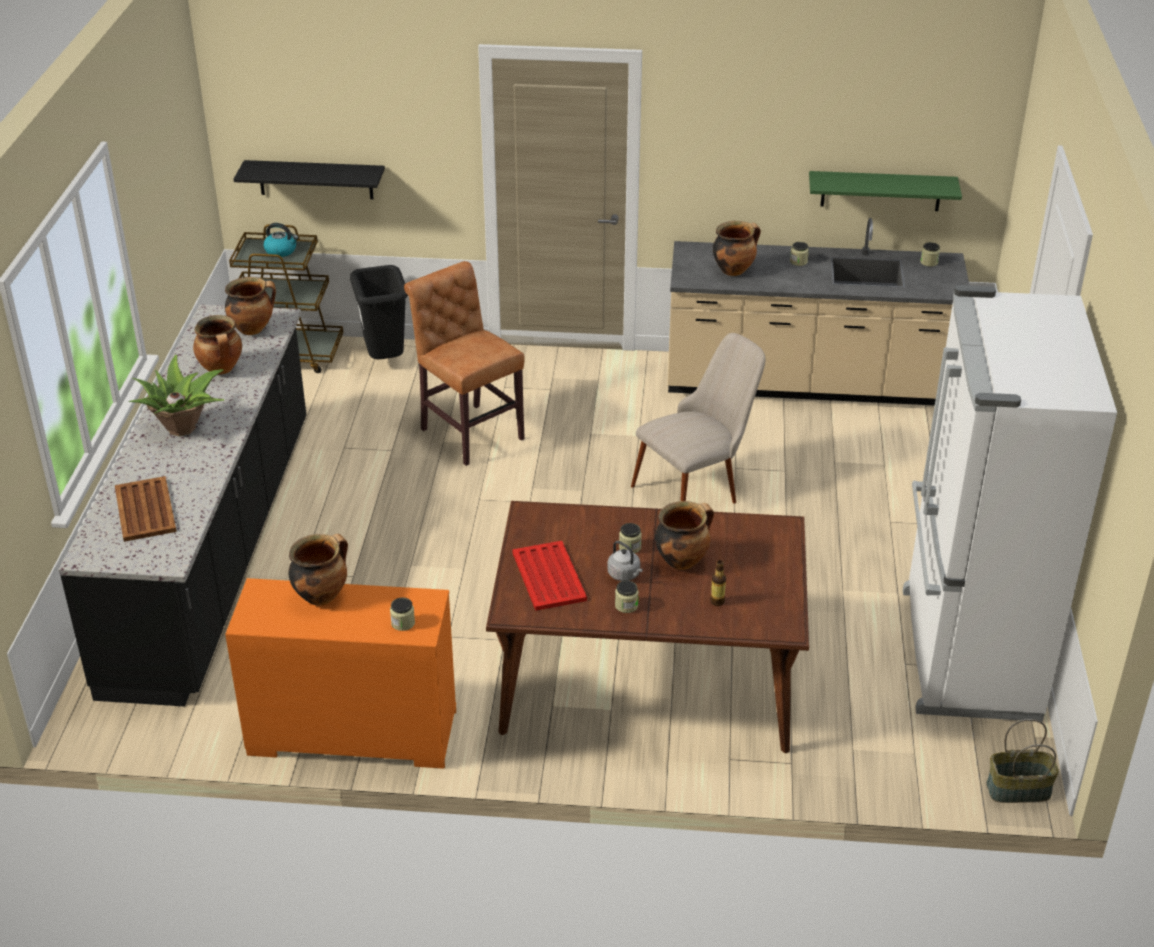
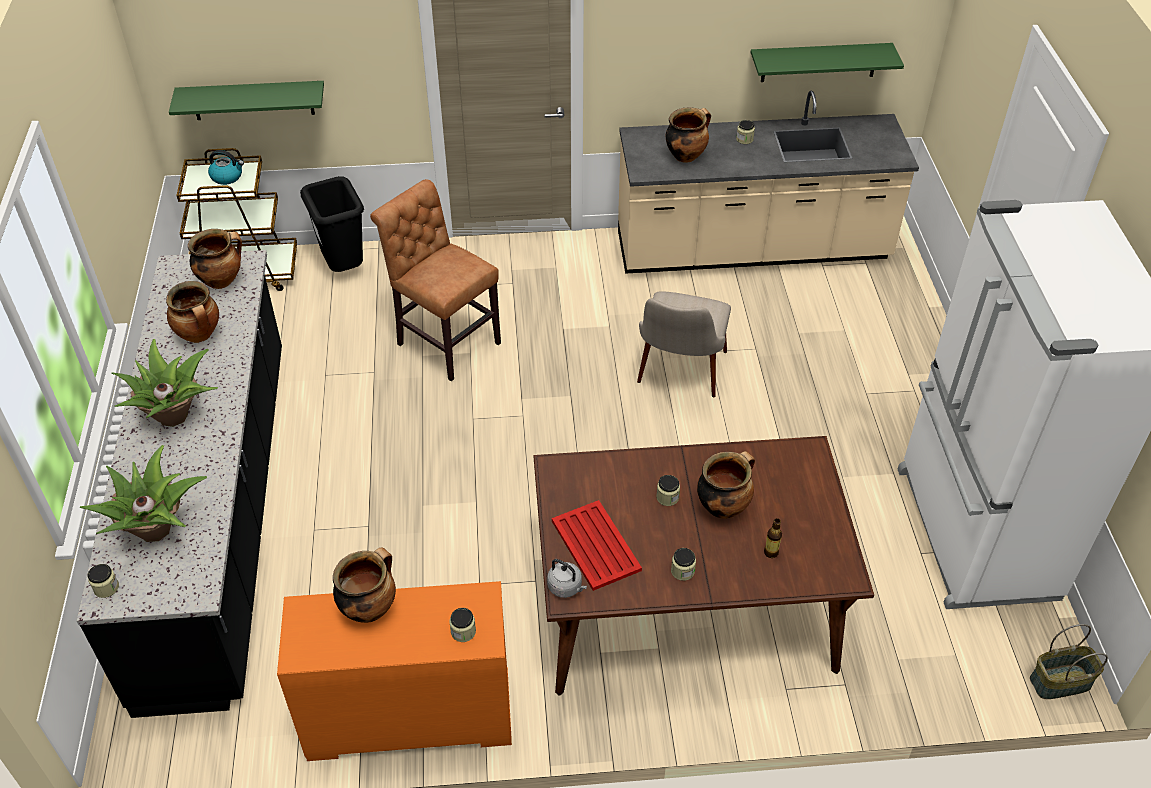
camera: 10 degrees left, 10 degrees up
brown tray [115,476,177,542] -> potted plant [80,445,207,542]
black shelf [233,160,385,199] -> green shelf [169,81,324,120]
grey kettle [607,541,643,581] -> grey kettle moved to [547,559,587,598]
beige chair [631,333,765,504] -> beige chair turned 150 degrees clockwise [637,291,731,397]
jar [920,242,940,267] -> jar moved to [88,564,119,598]

